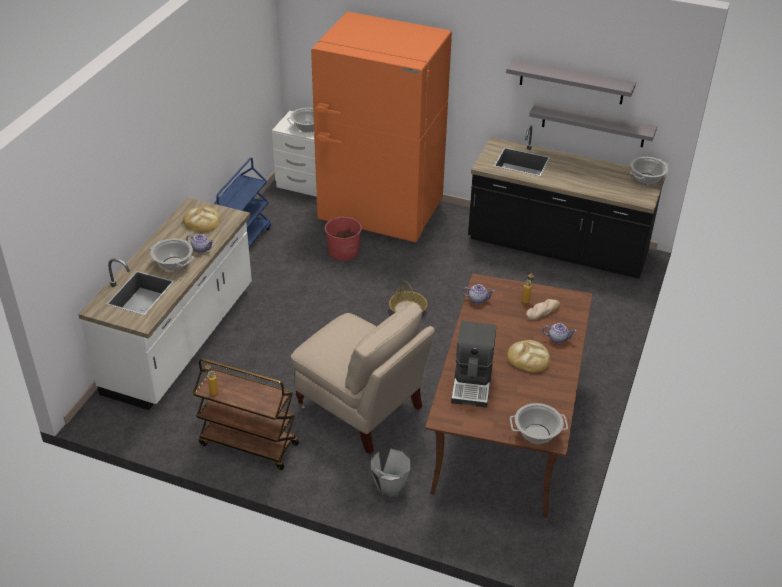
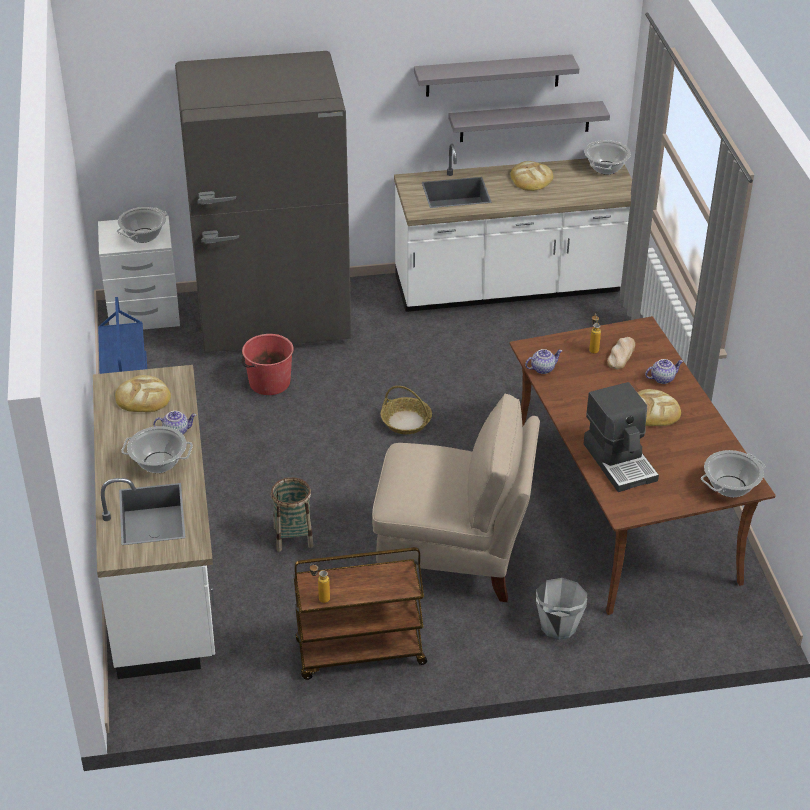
camera: 30 degrees left, 0 degrees up
orange fridge [311,12,452,242] -> grey fridge [175,51,351,353]
black counter [468,125,666,279] -> white counter [394,144,632,312]
none -> basket [271,477,313,552]
none -> bread [510,161,553,191]

